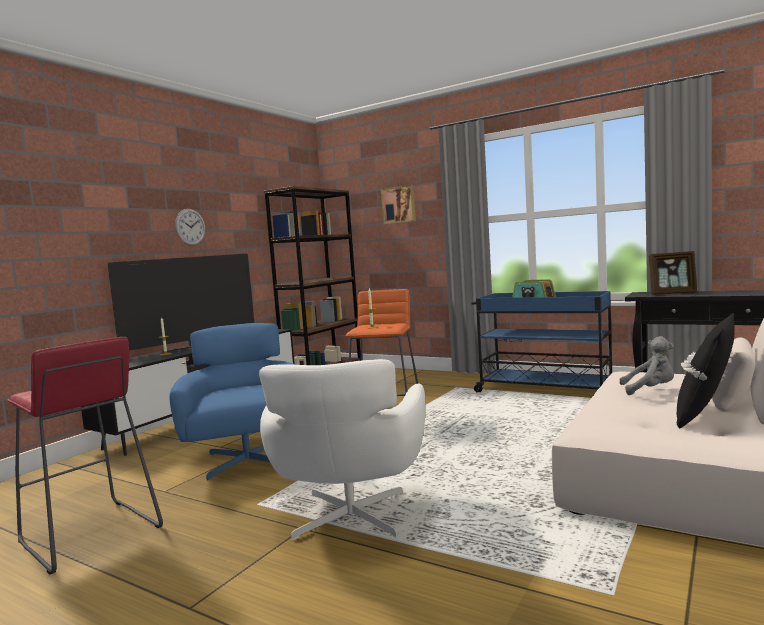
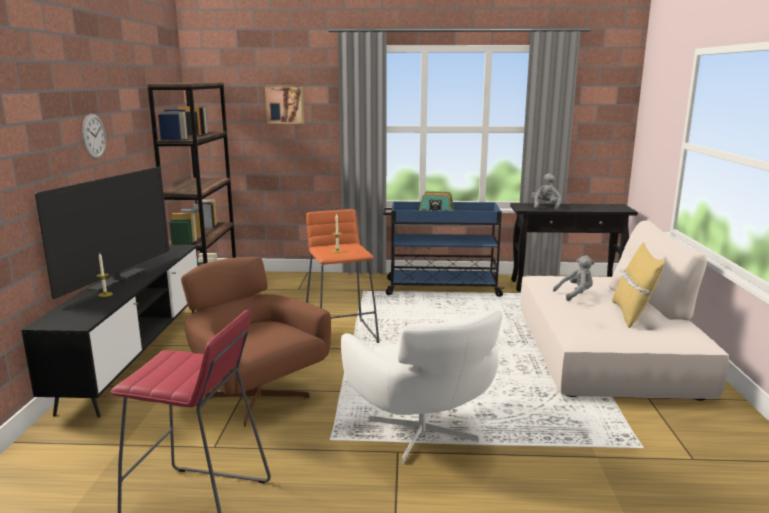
camera: 30 degrees left, 10 degrees up
blue armchair [169,323,295,481] -> brown armchair [181,257,331,427]
picture frame [649,251,698,295] -> grey plush toy [532,173,561,210]
black pillow [677,313,735,428] -> yellow pillow [612,242,665,328]

